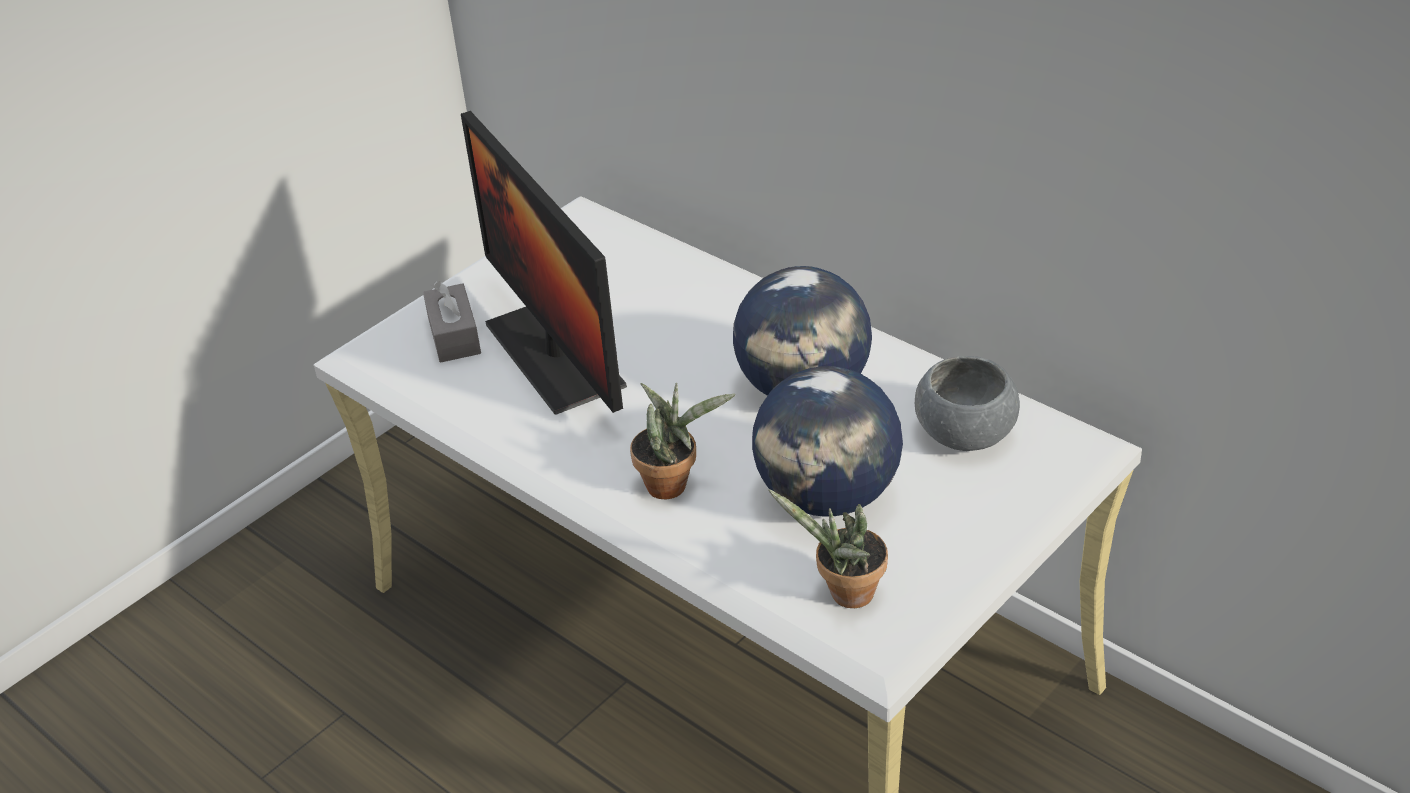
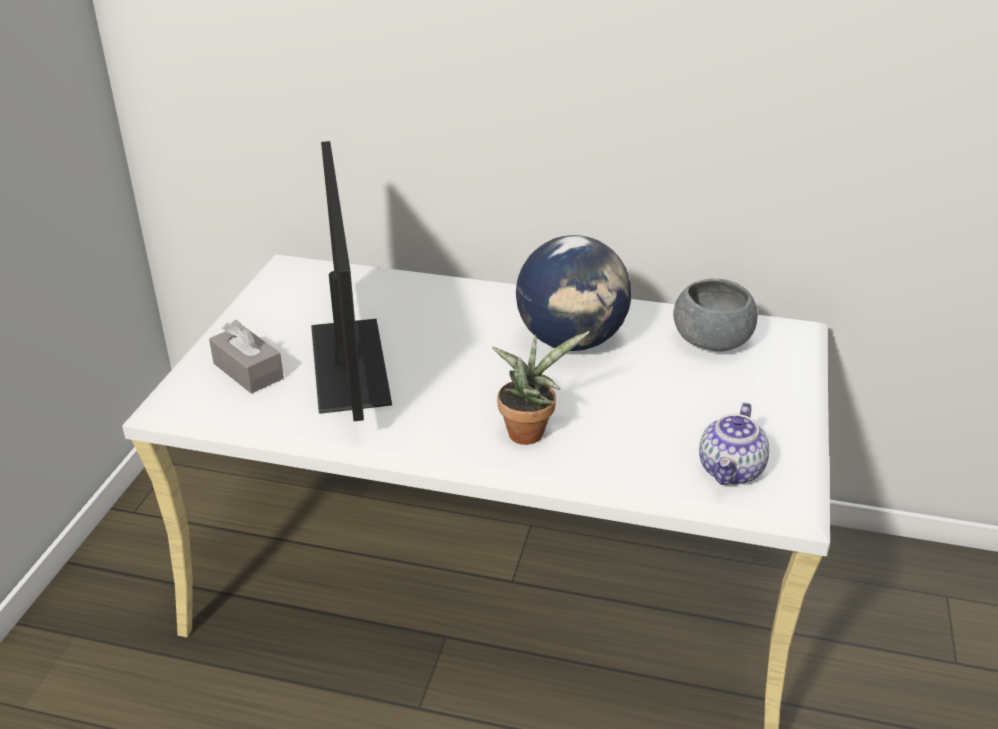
camera: 30 degrees left, 5 degrees down
monitor [461,111,627,415] -> monitor turned 135 degrees counterclockwise [311,141,392,421]
globe [752,366,903,517] -> none
potted plant [768,489,888,608] -> teapot [699,402,770,485]

